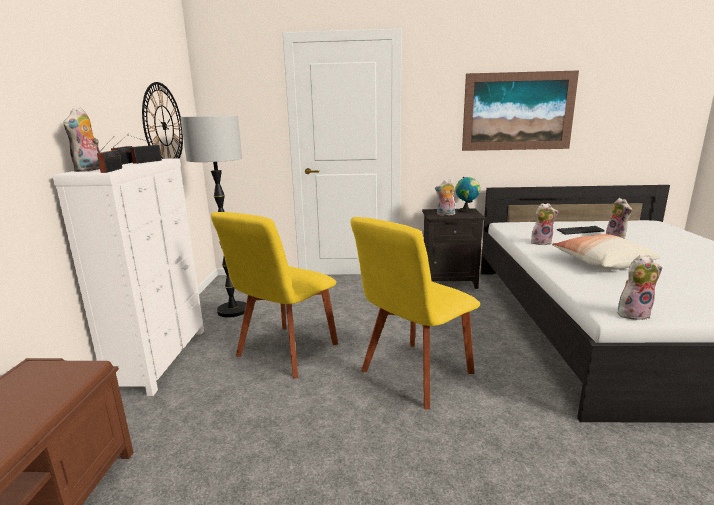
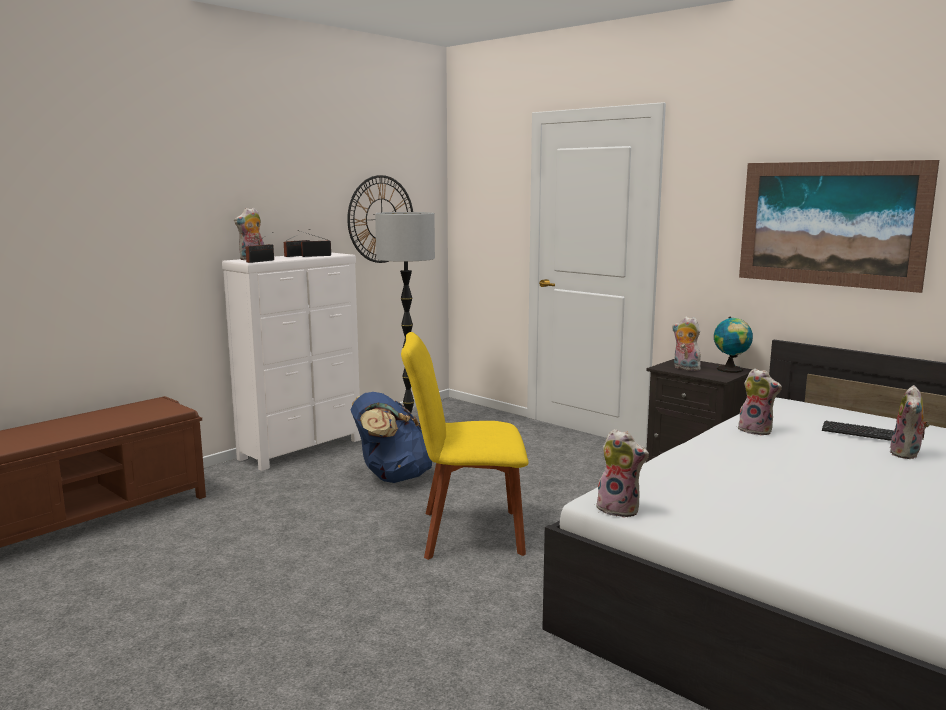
camera: 40 degrees right, 5 degrees down
yellow chair [211,212,338,379] -> blue backpack [351,392,432,483]
pillow [552,234,661,270] -> none

